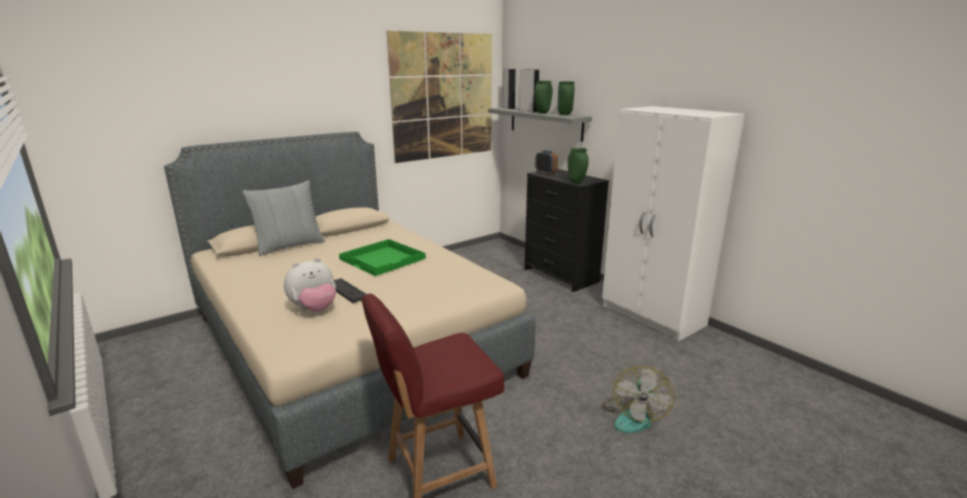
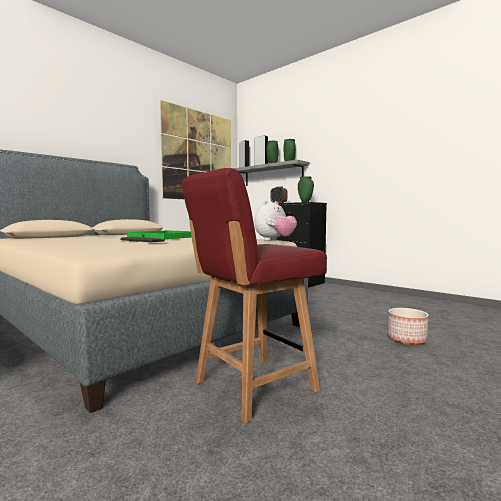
camera: 10 degrees left, 15 degrees down
pillow [242,180,325,256] -> none
plush toy [284,258,336,312] -> plush toy moved to [254,201,297,241]
white wardrobe [602,106,745,341] -> none
fan [602,366,675,433] -> planter [388,308,429,345]

